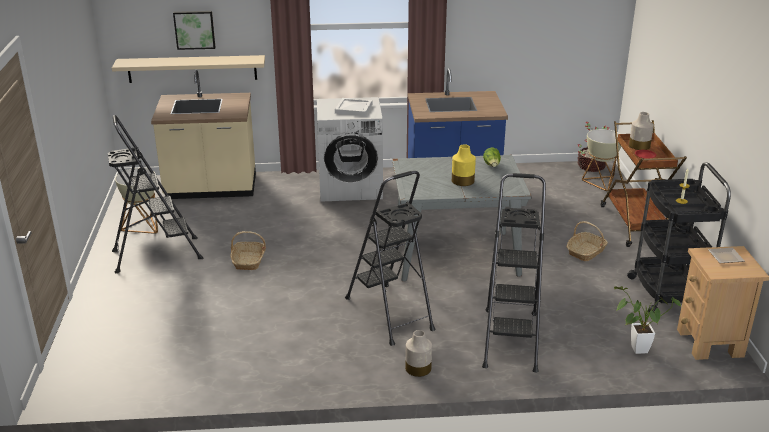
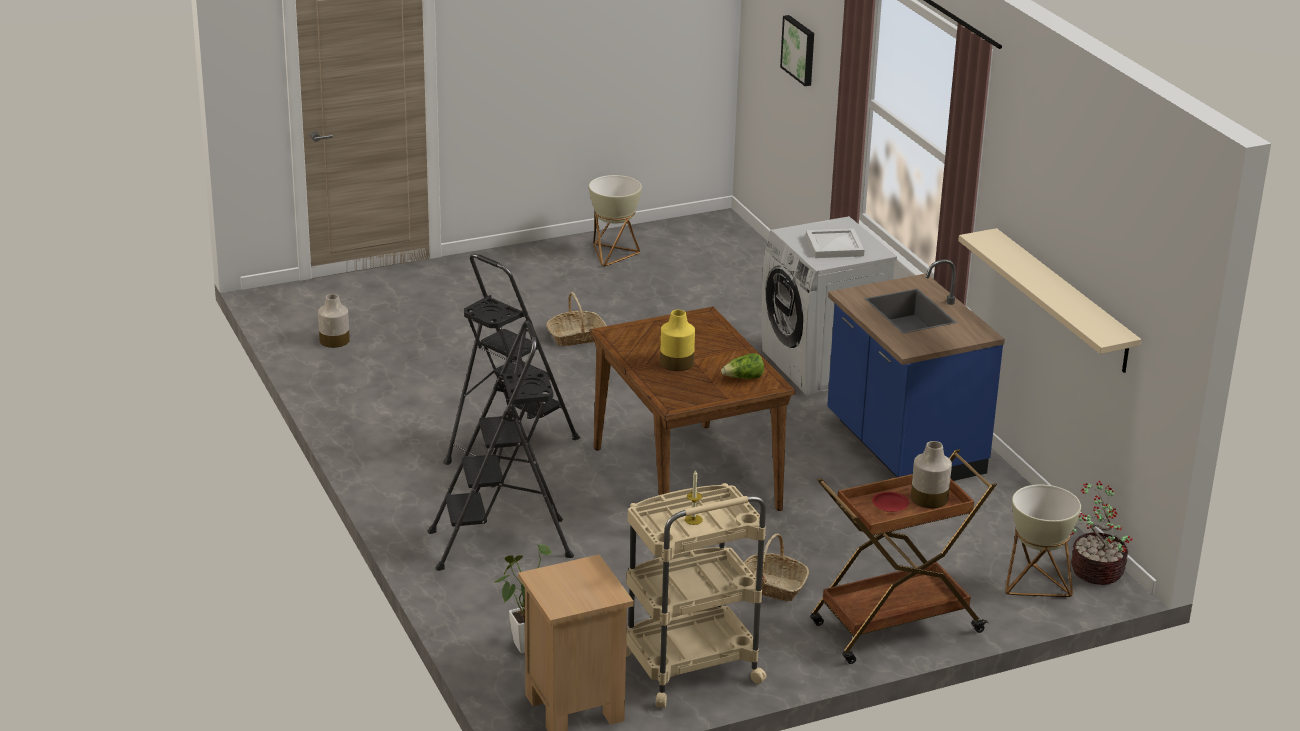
camera: 70 degrees right, 0 degrees up
step ladder [108,115,203,273] -> none
beige shelf [112,55,265,83] -> beige shelf moved to [958,228,1141,373]
beige counter [151,70,256,199] -> none
grey dining table [392,155,531,281] -> brown dining table [590,307,795,511]
beige vase [405,330,432,377] -> beige vase moved to [318,294,350,348]
black cart [627,162,731,313] -> beige cart [626,483,767,708]
plate [708,248,745,263] -> none

